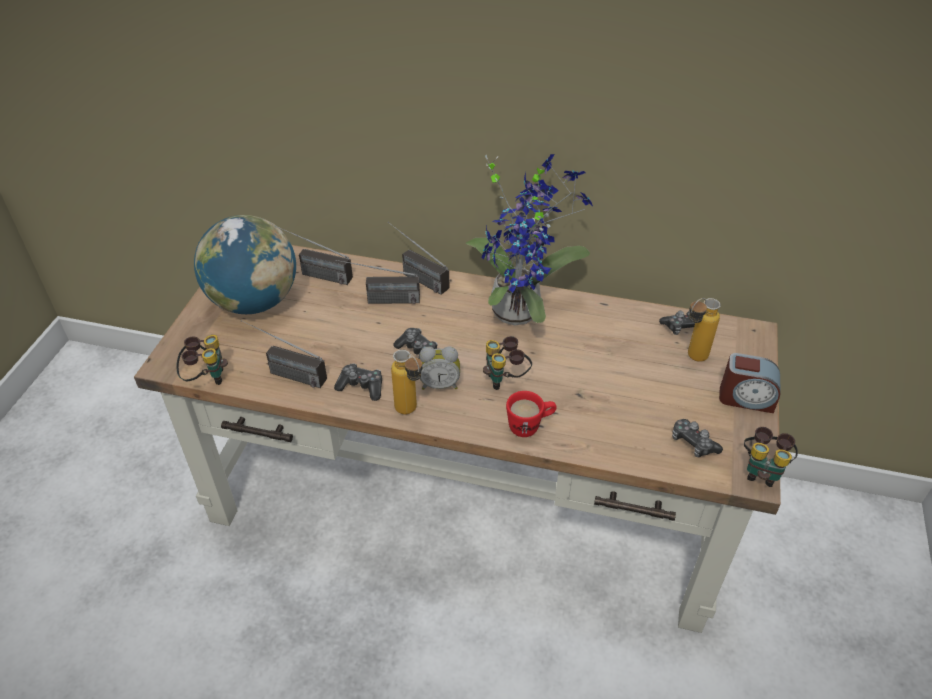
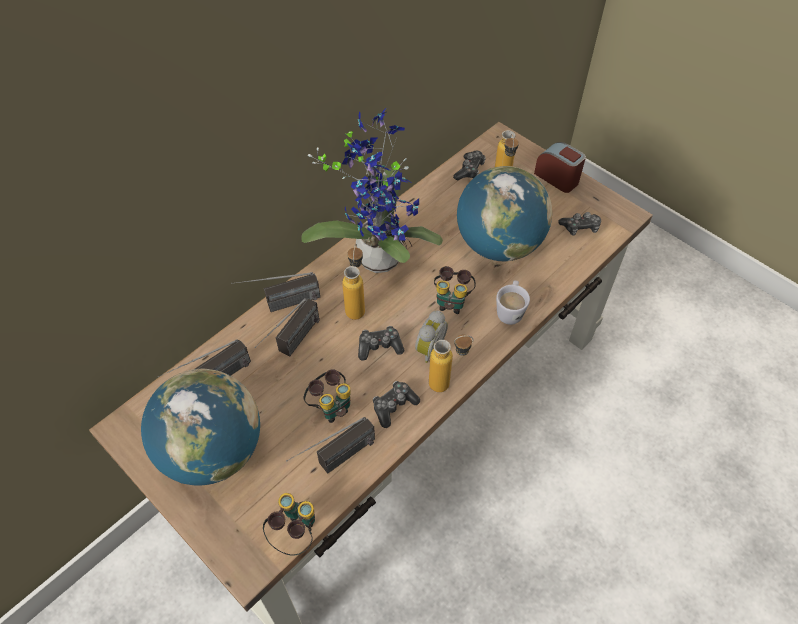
camera: 60 degrees left, 10 degrees up
red mug [506,391,557,437] -> white mug [496,280,530,325]
alarm clock [719,353,781,413] -> alarm clock turned 90 degrees counterclockwise [534,142,586,193]
binoculars [744,427,798,487] -> binoculars moved to [303,369,351,423]
none -> bottle [342,244,365,320]
none -> globe [457,166,552,261]

